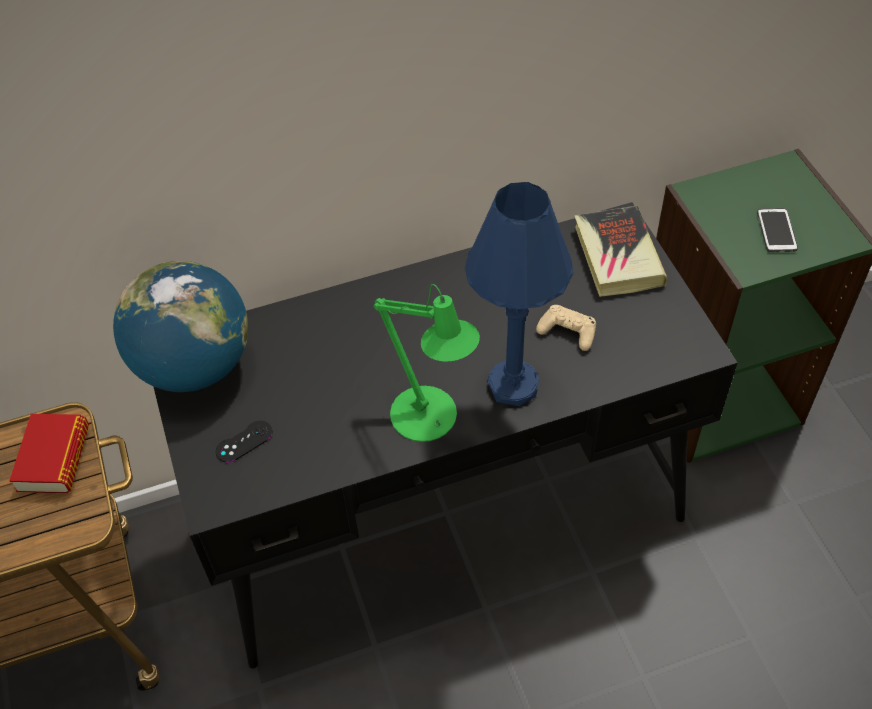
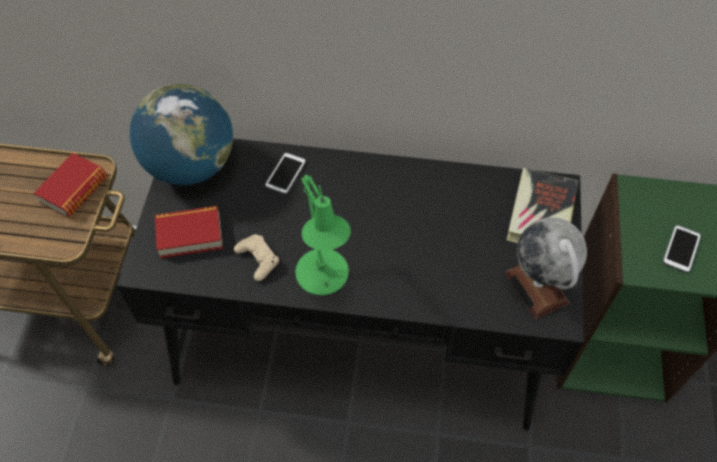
camera: 25 degrees right, 5 degrees up
black game controller [216,421,273,463] -> book [155,206,223,259]
blue table lamp [465,182,574,406] -> none
beige game controller [536,305,596,351] -> beige game controller moved to [234,234,279,281]
none -> phone [265,152,306,195]
none -> globe [505,217,587,319]

